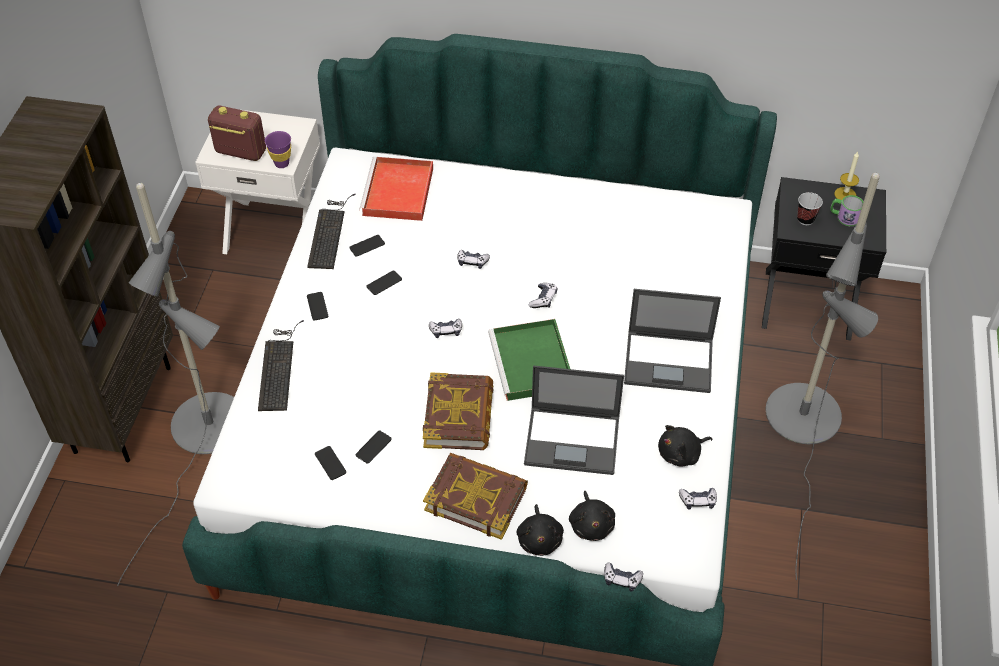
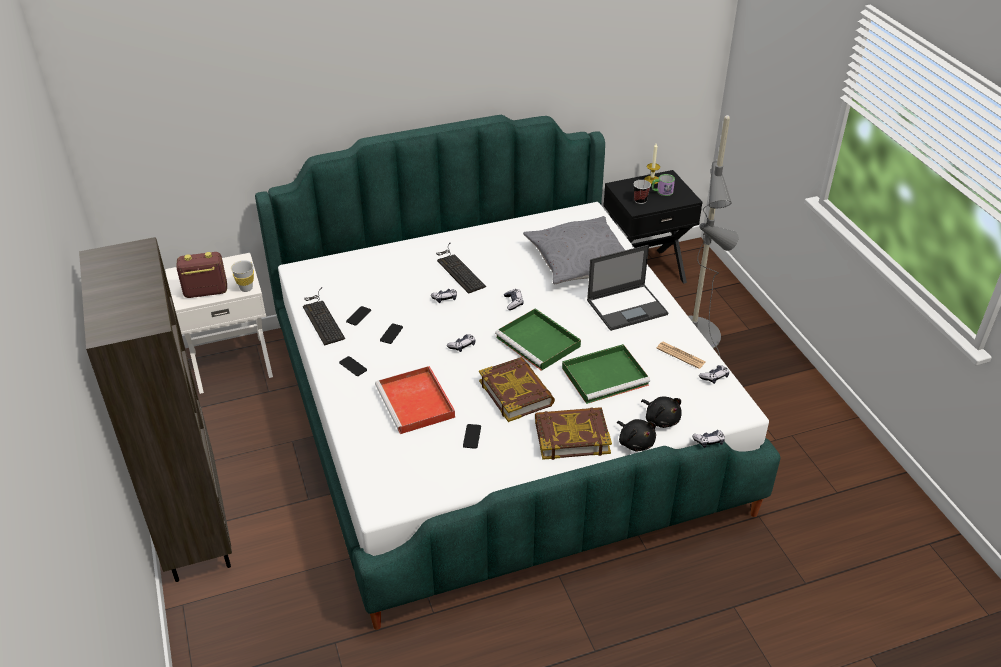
camera: 30 degrees left, 10 degrees down
grey floor lamp [117,183,234,586] -> none
keyboard [258,320,304,411] -> keyboard moved to [436,243,486,294]
purple cup [265,131,291,168] -> white cup [231,260,254,292]
phone [315,446,346,480] -> none
red tray [359,157,433,221] -> red tray moved to [375,366,455,434]
laptop [524,366,624,475] -> green tray [562,344,650,404]
black plush toy [658,425,713,466] -> newspaper [656,342,706,369]
none -> grey pillow [523,216,625,284]

